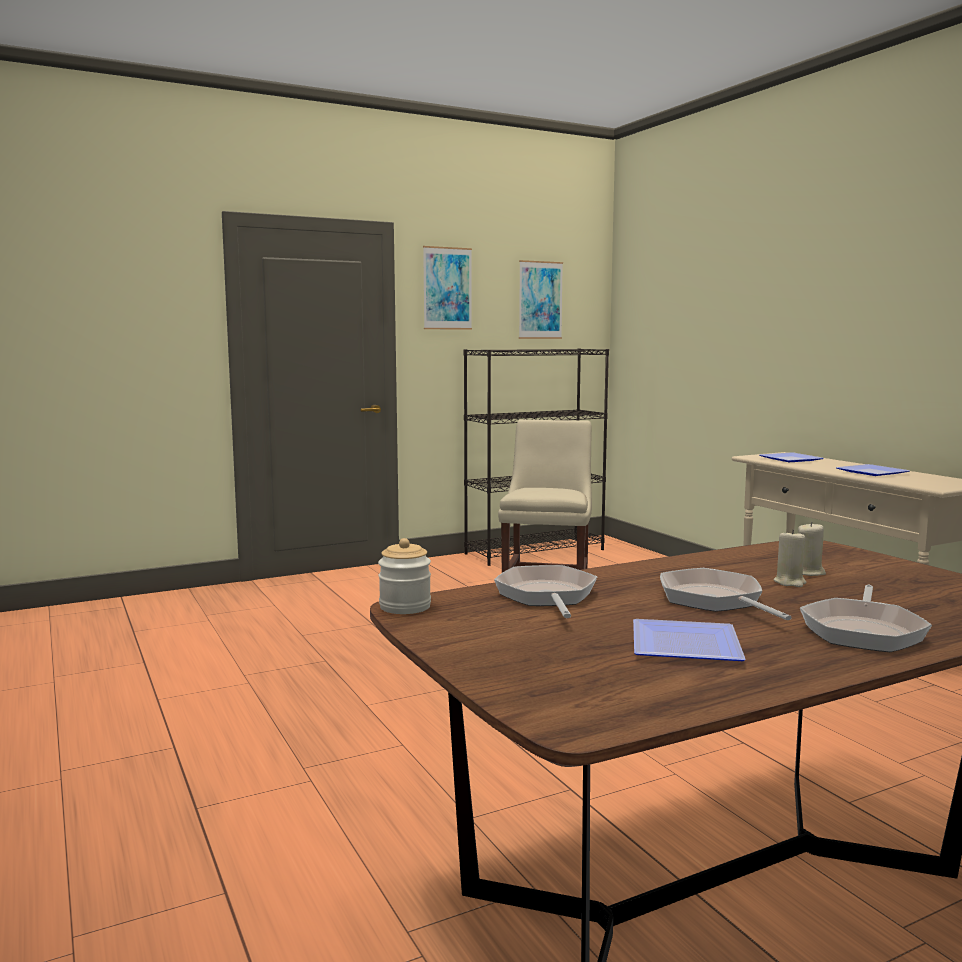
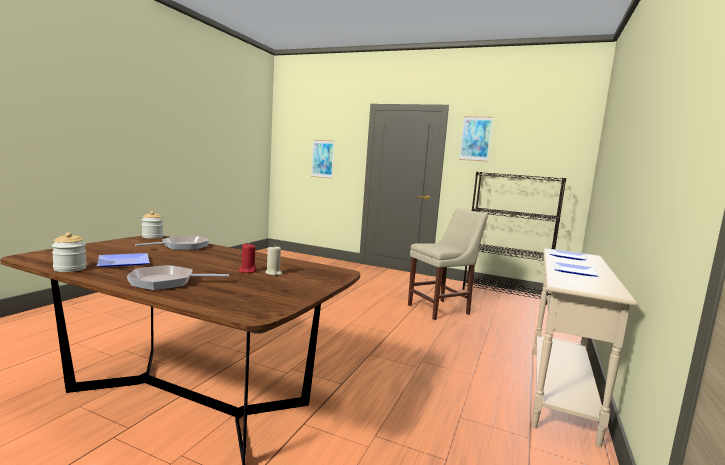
camera: 50 degrees right, 0 degrees up
picture [519,260,563,339] -> picture moved to [311,140,335,179]
frying pan [660,568,792,620] -> none
beige candle [774,529,807,587] -> red candle [239,244,257,273]
none -> jar [52,232,87,272]

